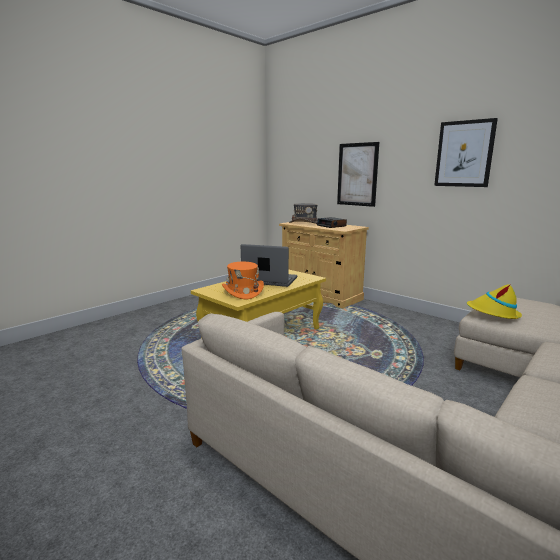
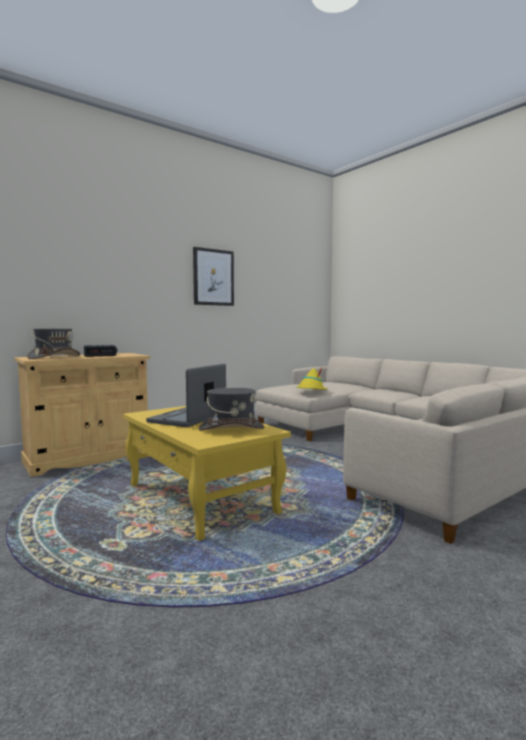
camera: 80 degrees left, 10 degrees down
orange hat [222,262,264,299] -> grey hat [198,388,265,431]
picture [337,142,379,207] -> none

